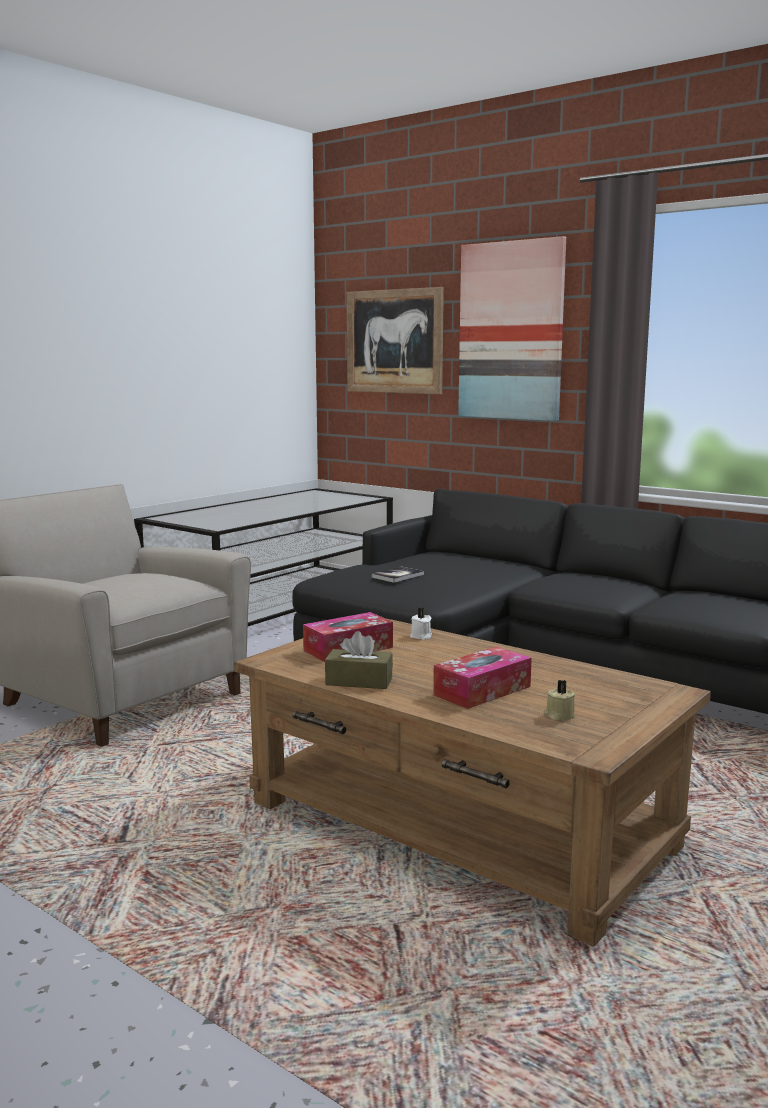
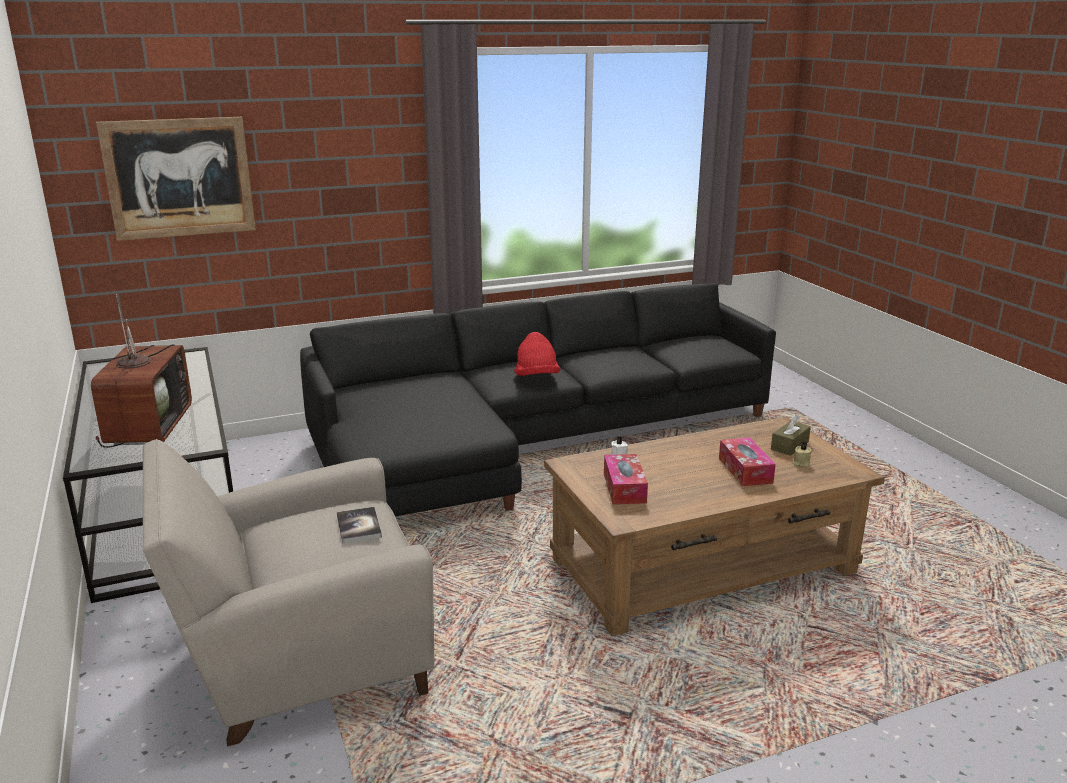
camera: 60 degrees left, 10 degrees up
brown tissue box [325,631,393,689] -> brown tissue box moved to [771,414,811,456]
book [371,566,424,583] -> book moved to [337,507,382,543]
picture [458,236,566,421] -> none
none -> television [91,294,192,448]
none -> red hat [514,332,561,376]

